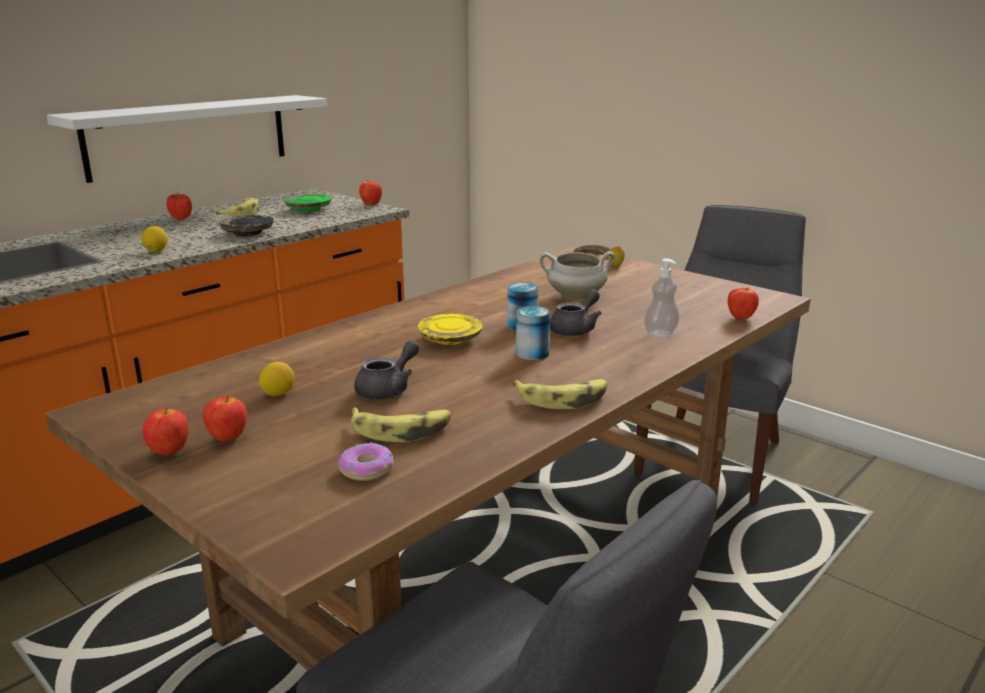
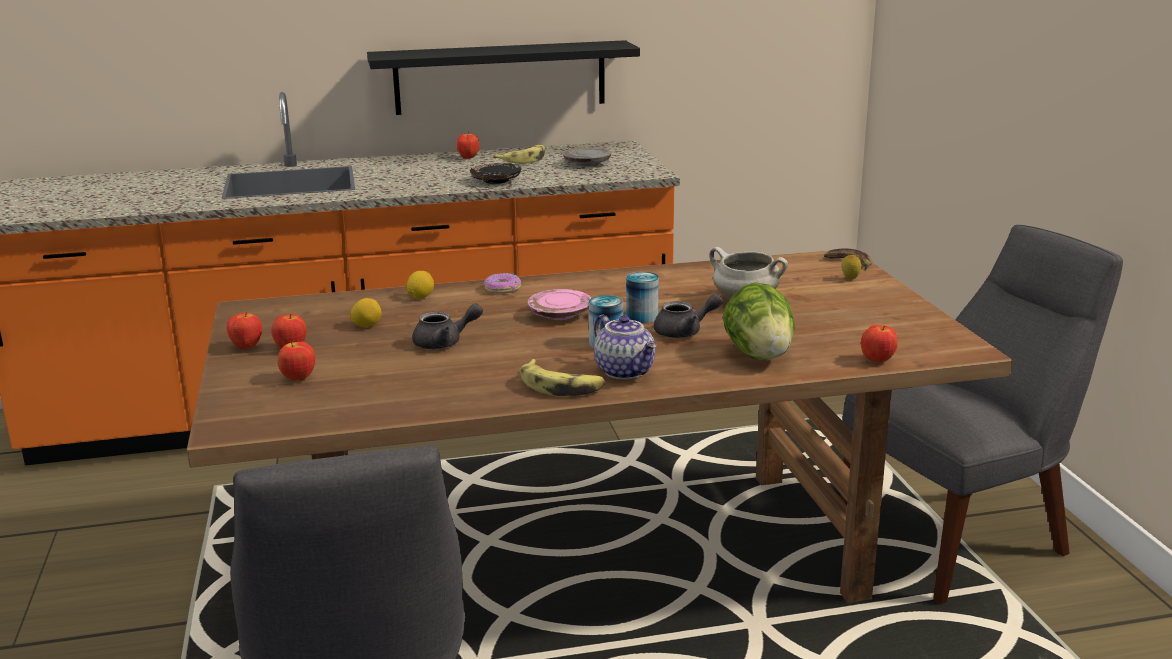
camera: 35 degrees right, 0 degrees up
white shelf [46,95,327,183] -> black shelf [367,40,640,115]
lemon [142,226,168,252] -> lemon moved to [406,271,434,299]
green plate [284,194,332,212] -> grey plate [563,148,612,167]
donut [337,442,394,481] -> donut moved to [484,273,521,294]
banana [351,408,451,442] -> none
apple [359,180,382,205] -> apple moved to [278,341,315,380]
yellow plate [418,314,483,345] -> pink plate [527,289,591,320]
soap dispenser [644,258,680,337] -> lettuce [723,283,795,361]
none -> teapot [594,314,657,380]

